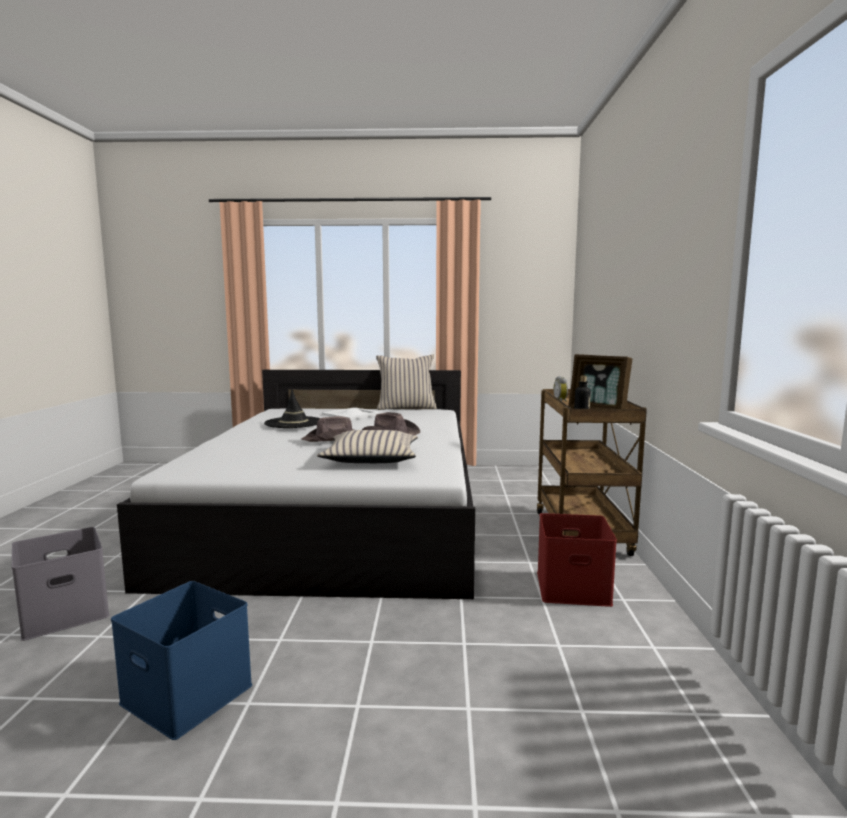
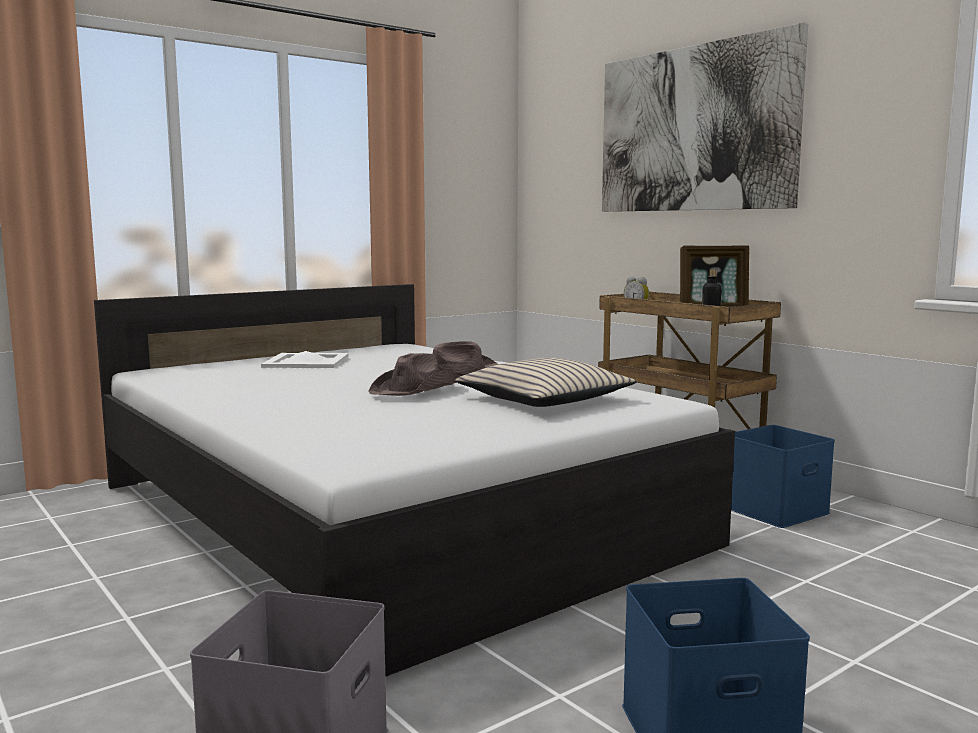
camera: 40 degrees left, 0 degrees up
black hat [264,389,320,428] -> none
beige pillow [376,354,437,410] -> none
red storage box [537,513,617,607] -> blue storage box [731,425,835,528]
none -> picture [602,23,808,212]

